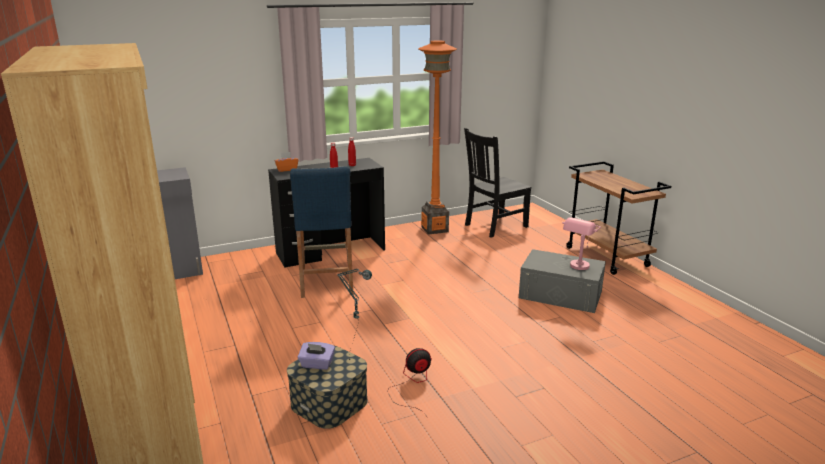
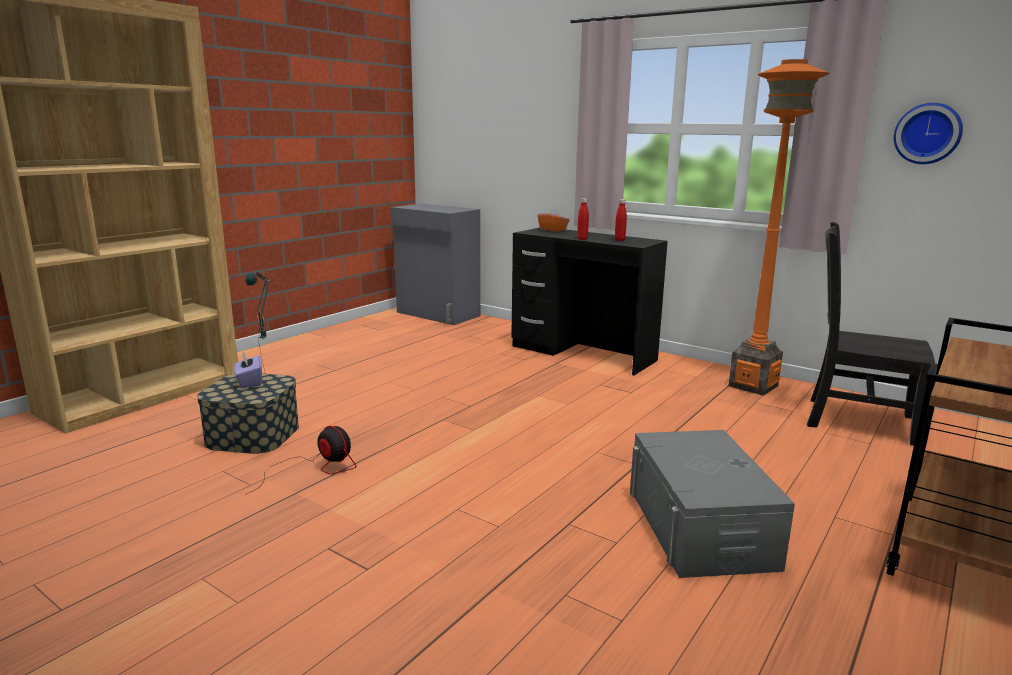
camera: 60 degrees right, 5 degrees down
blue stool [290,166,353,298] -> none
pink table lamp [562,217,601,270] -> none
none -> wall clock [894,103,963,164]

